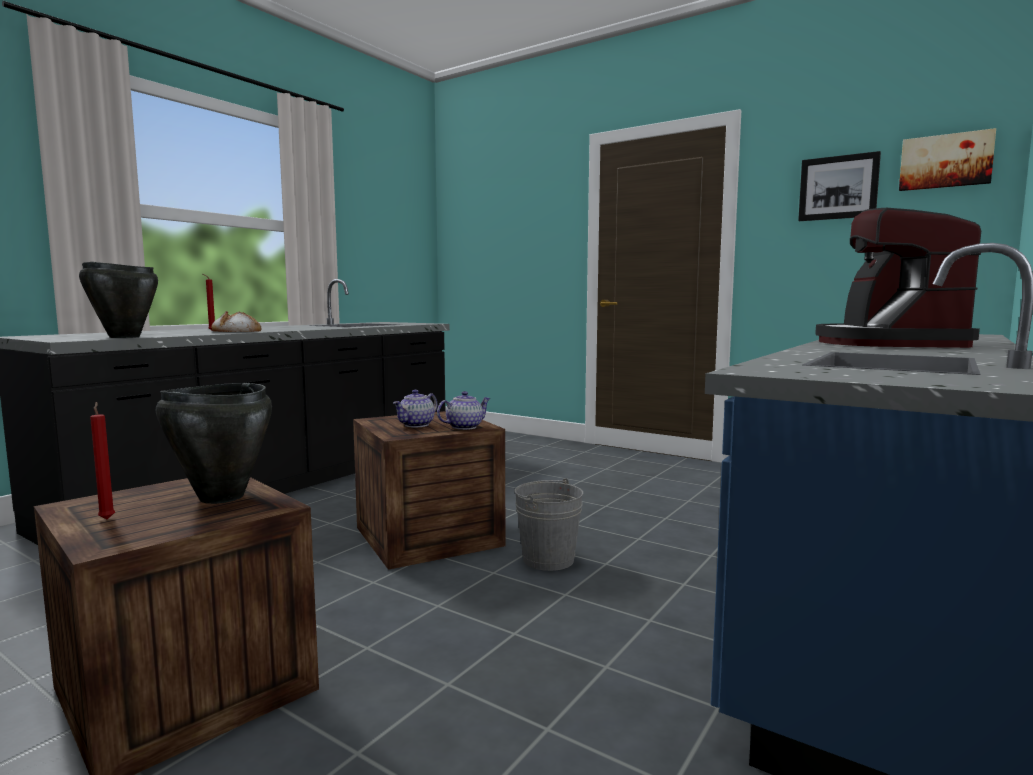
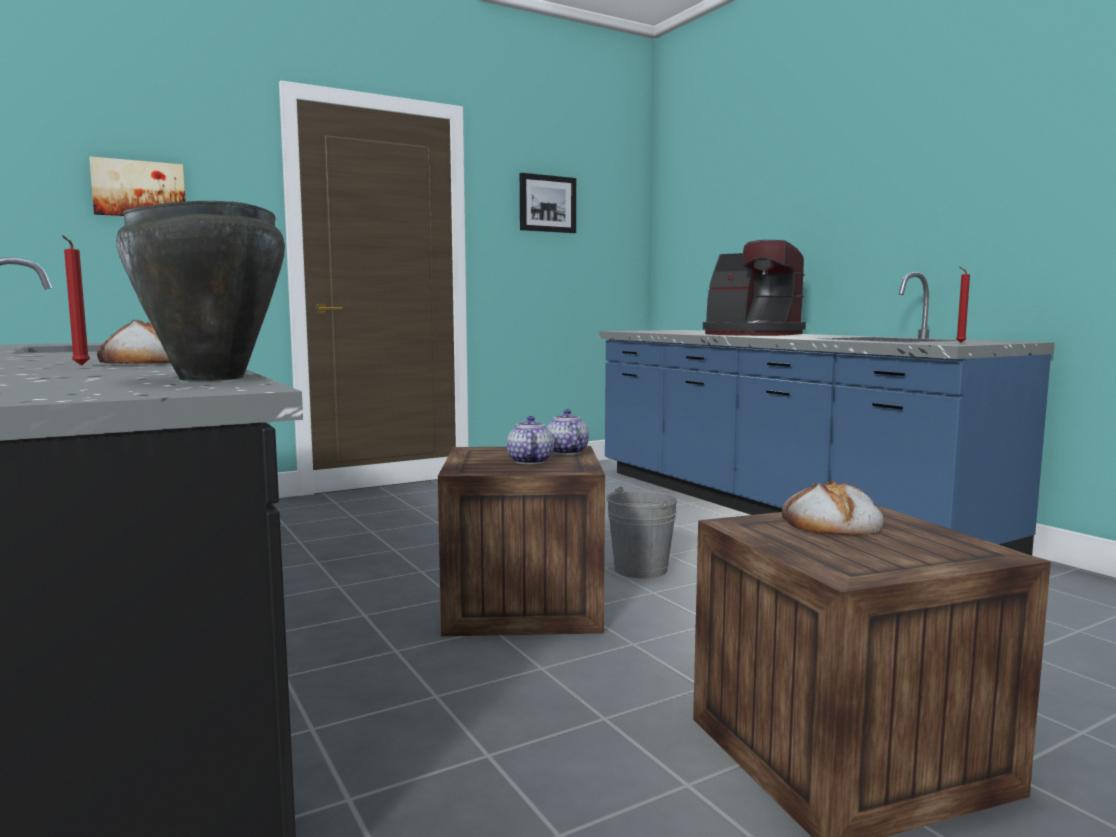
camera: 65 degrees left, 0 degrees up
red candle [90,402,115,519] -> red candle moved to [956,267,970,343]
black cooking pot [156,383,272,504] -> bread [781,480,884,535]
teapot [393,390,437,428] -> teapot turned 150 degrees counterclockwise [507,416,554,464]
picture [899,128,996,191] -> picture moved to [89,156,186,216]

